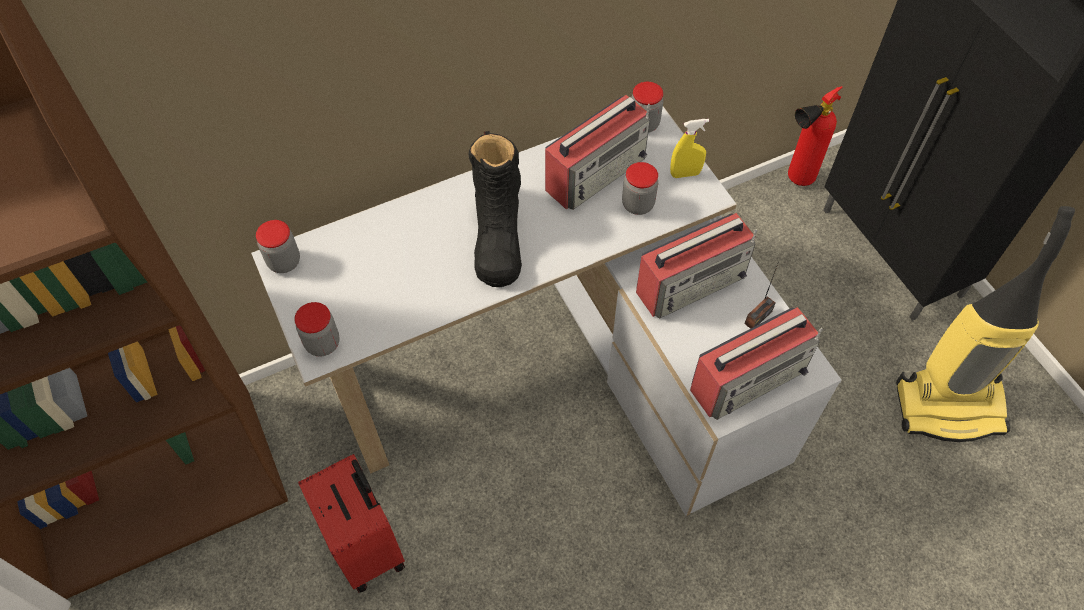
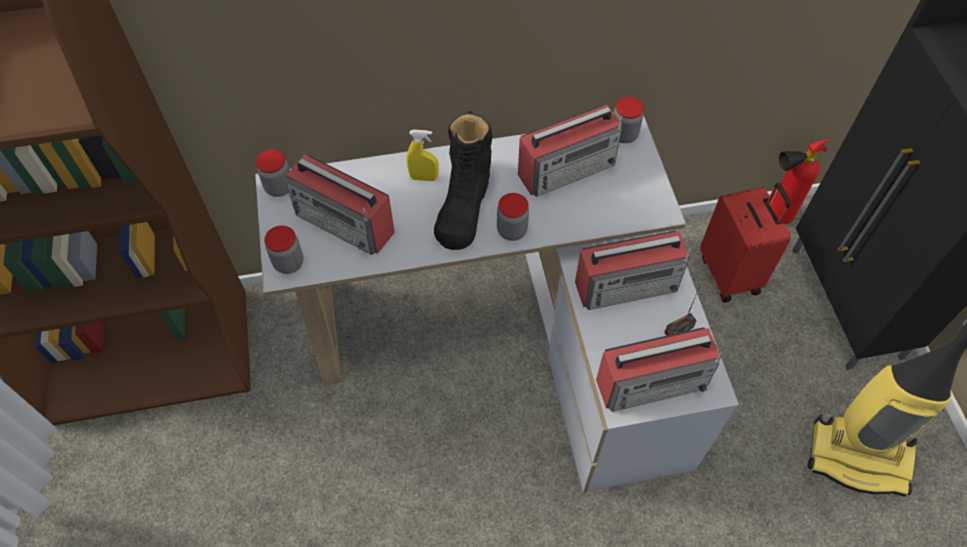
camera: 15 degrees right, 0 degrees up
red suitcase [298,454,405,593] -> red suitcase moved to [700,183,791,303]
jar [622,162,658,215] -> jar moved to [497,193,529,241]
yellow spray bottle [670,119,709,178] -> yellow spray bottle moved to [406,130,439,181]
none -> radio [286,155,395,255]

